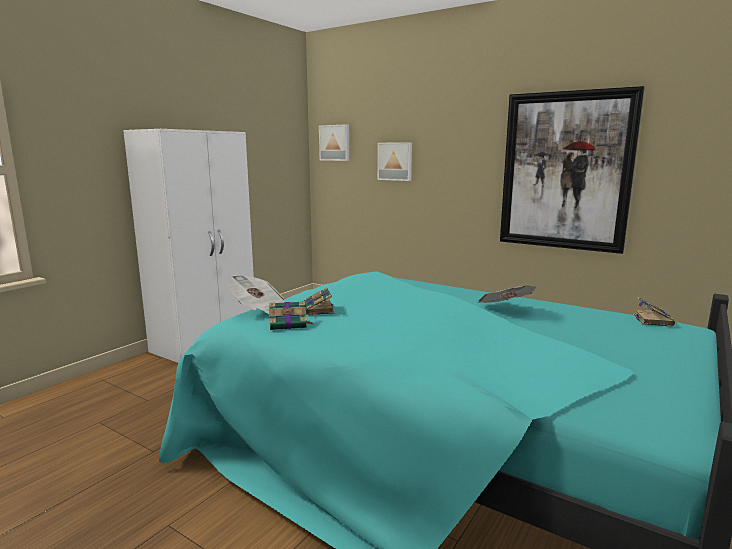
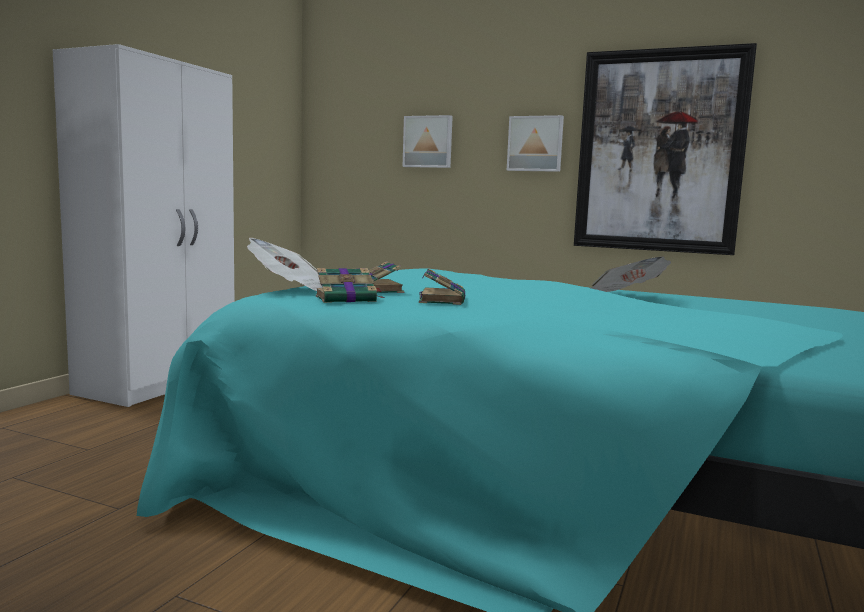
camera: 10 degrees left, 5 degrees down
picture [319,125,349,161] -> picture moved to [507,115,564,172]
book [633,297,675,327] -> book moved to [419,268,465,305]

